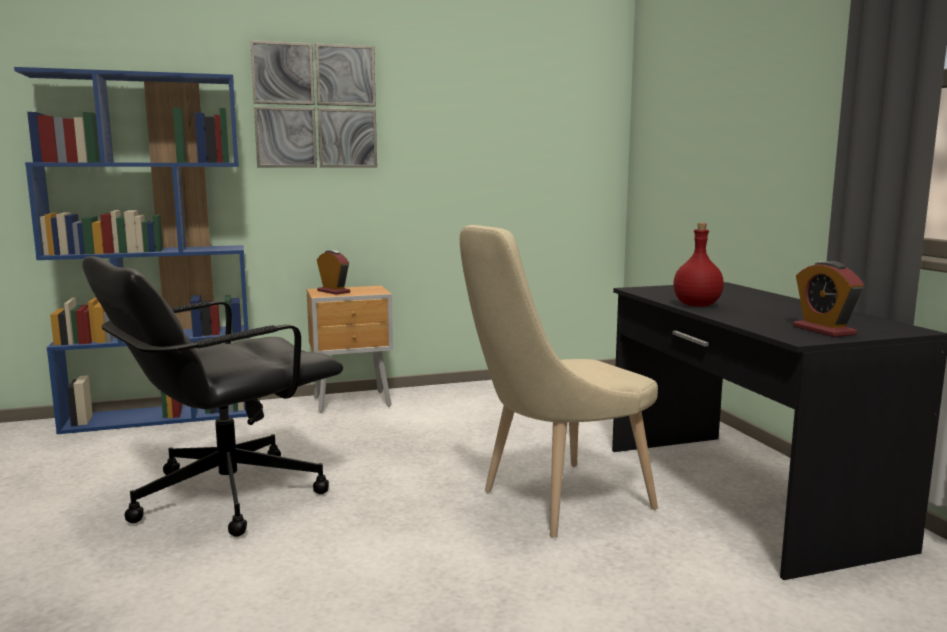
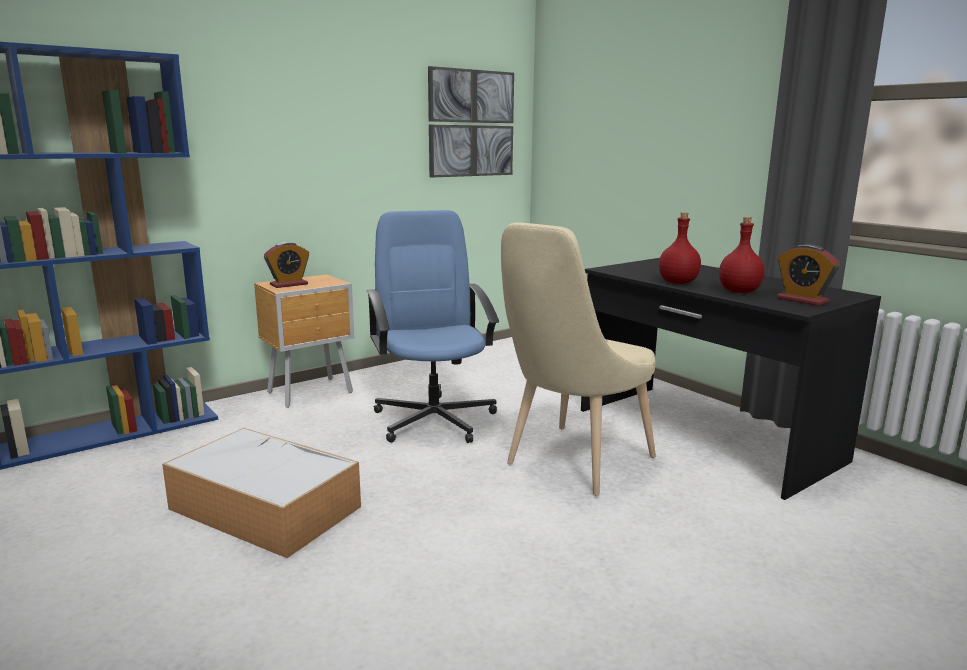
camera: 20 degrees left, 5 degrees up
black office chair [82,256,343,537] -> storage box [162,428,361,558]
picture [250,40,377,168] -> picture moved to [428,66,514,177]
alarm clock [317,250,350,295] -> alarm clock turned 120 degrees clockwise [264,242,309,288]
none -> blue office chair [366,210,499,443]
none -> red bottle [719,217,765,293]

